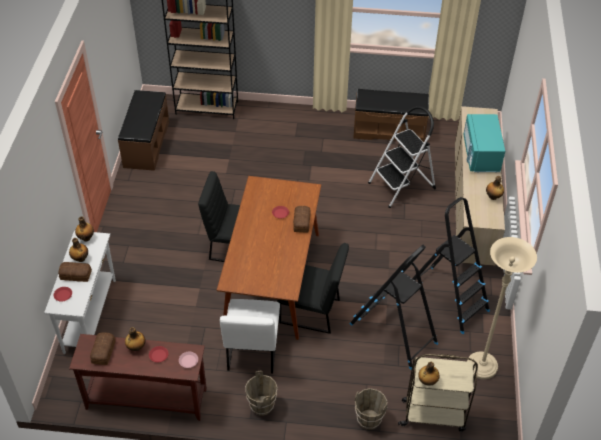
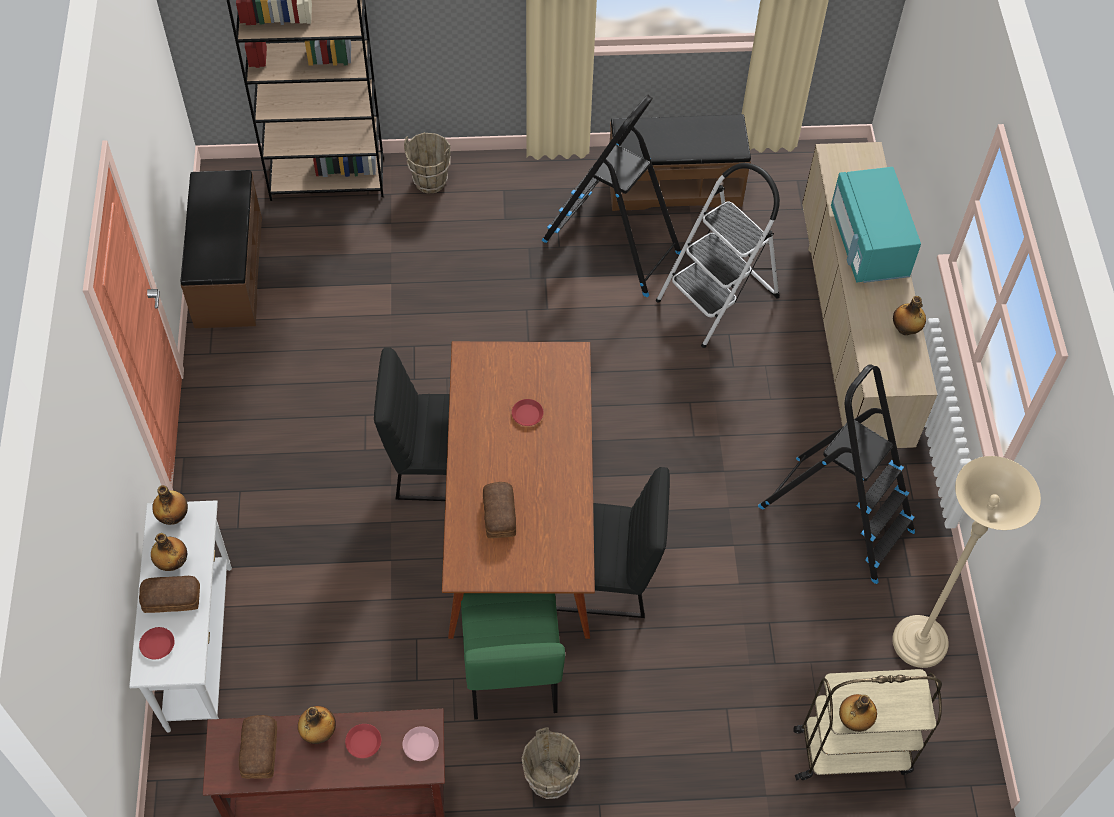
camera: 10 degrees left, 10 degrees up
white chair [220,299,280,374] -> green chair [461,593,565,720]
bread [293,206,310,233] -> bread moved to [483,482,516,538]
black step ladder [349,244,438,370] -> black step ladder moved to [542,94,681,297]
brown bucket [355,388,387,430] -> brown bucket moved to [404,132,451,194]

